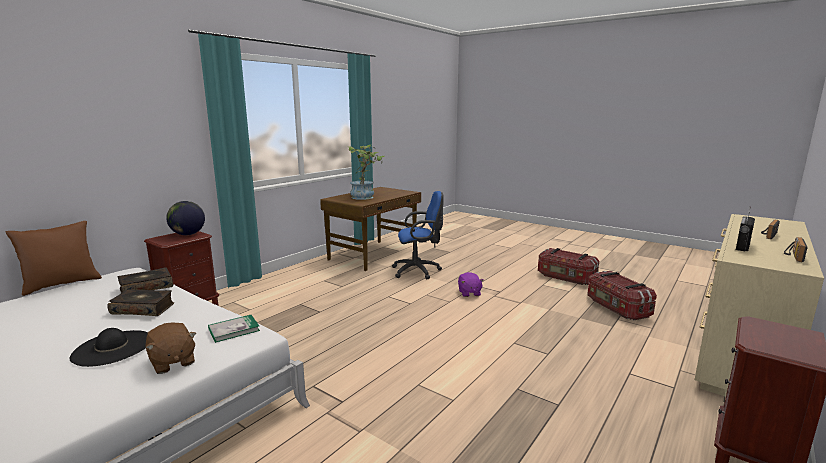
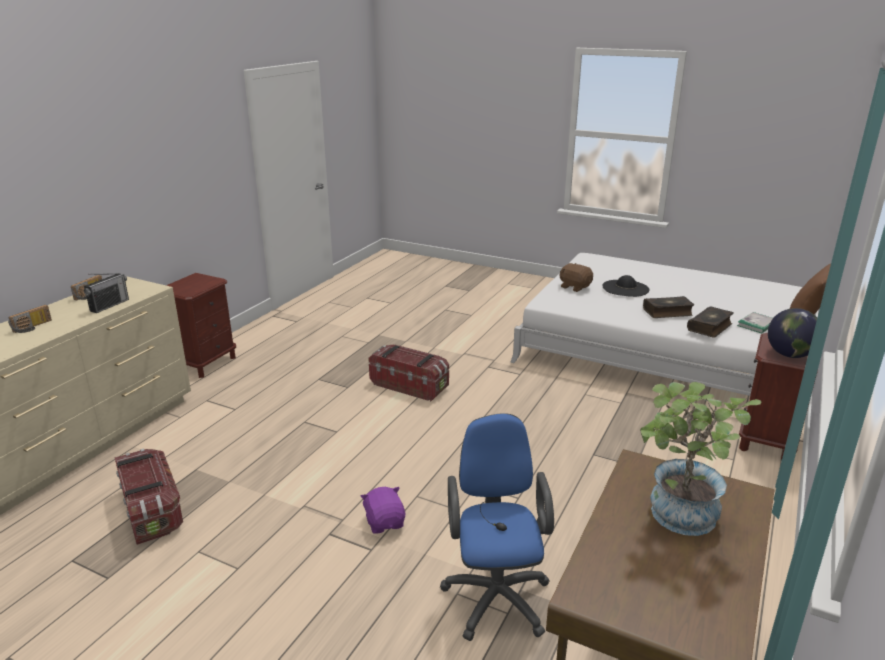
camera: 170 degrees right, 10 degrees up
book [208,315,260,343] -> book moved to [737,312,773,334]
blue office chair [392,191,444,279] -> blue office chair turned 105 degrees clockwise [440,413,554,641]
storage box [538,248,599,285] -> storage box moved to [368,344,449,401]

